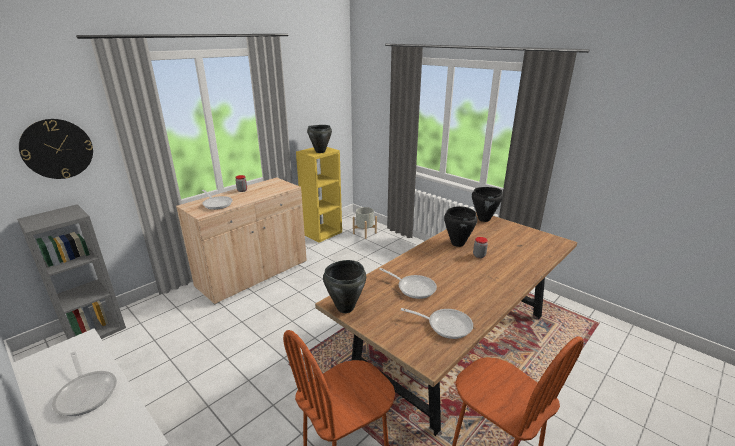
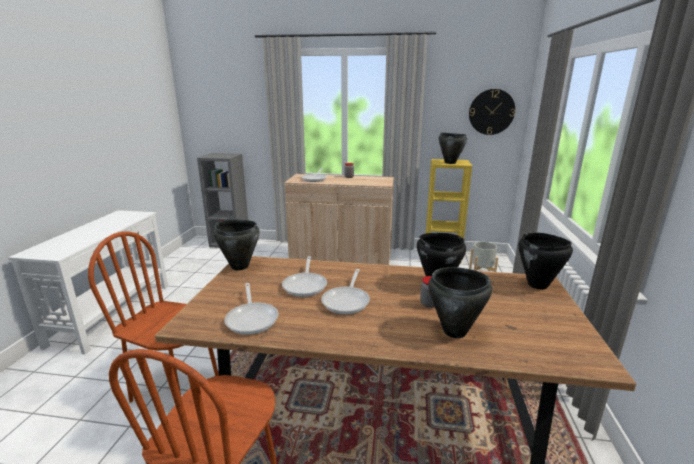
camera: 55 degrees right, 5 degrees down
wall clock [19,119,93,179] -> wall clock moved to [469,89,515,135]
frying pan [52,352,117,416] -> frying pan moved to [321,269,370,315]
none -> black cooking pot [428,267,492,338]

